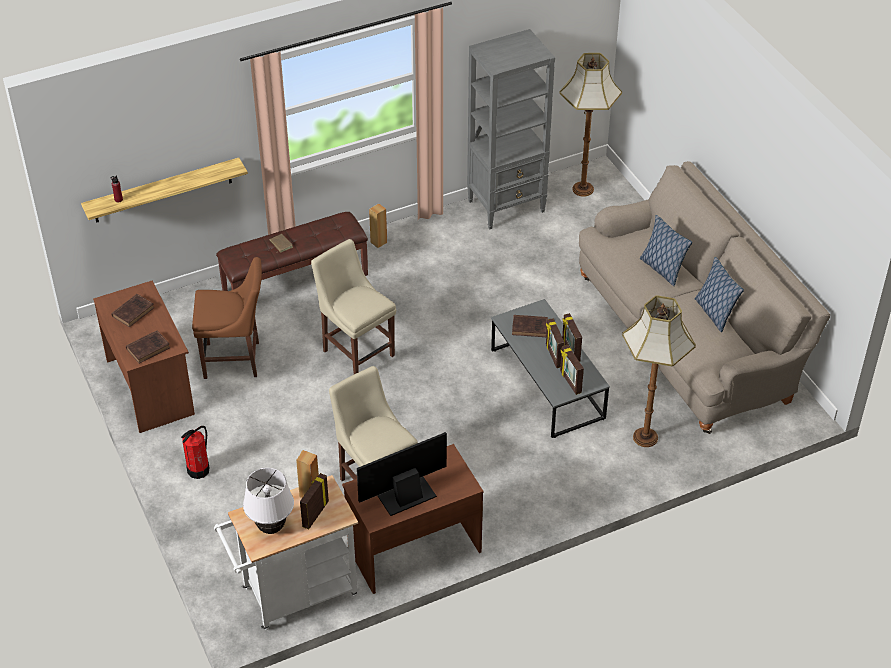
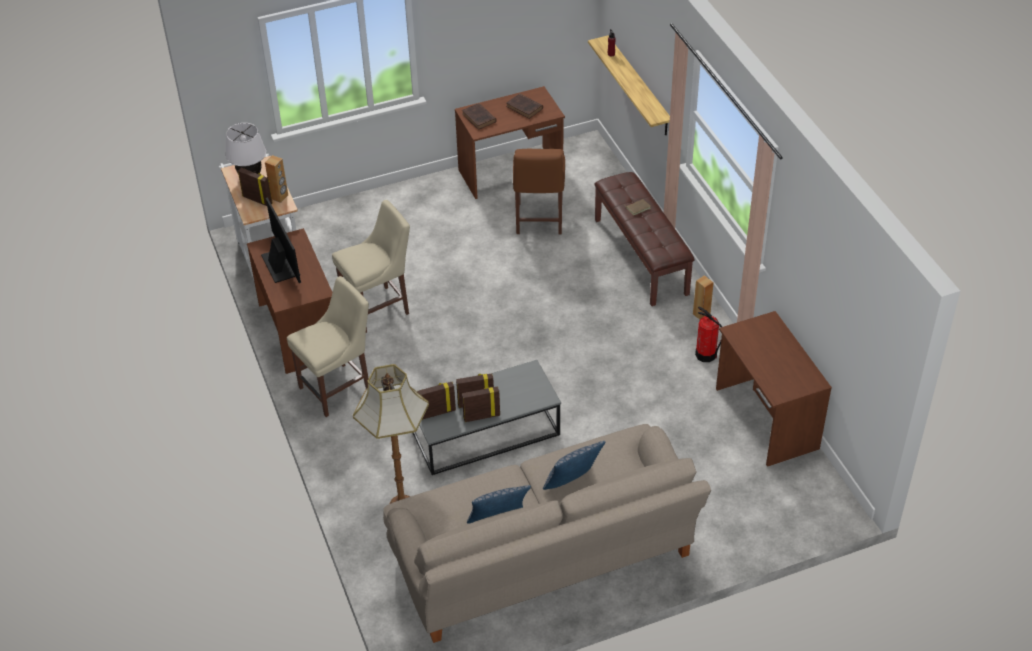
camera: 95 degrees right, 0 degrees up
fire extinguisher [181,426,209,479] -> fire extinguisher moved to [695,307,722,362]
beige chair [311,239,396,374] -> beige chair moved to [287,276,369,417]
grey bookcase [467,29,555,229] -> brown desk [716,311,832,467]
brown book [512,315,548,337] -> none
floor lamp [559,53,622,197] -> none

